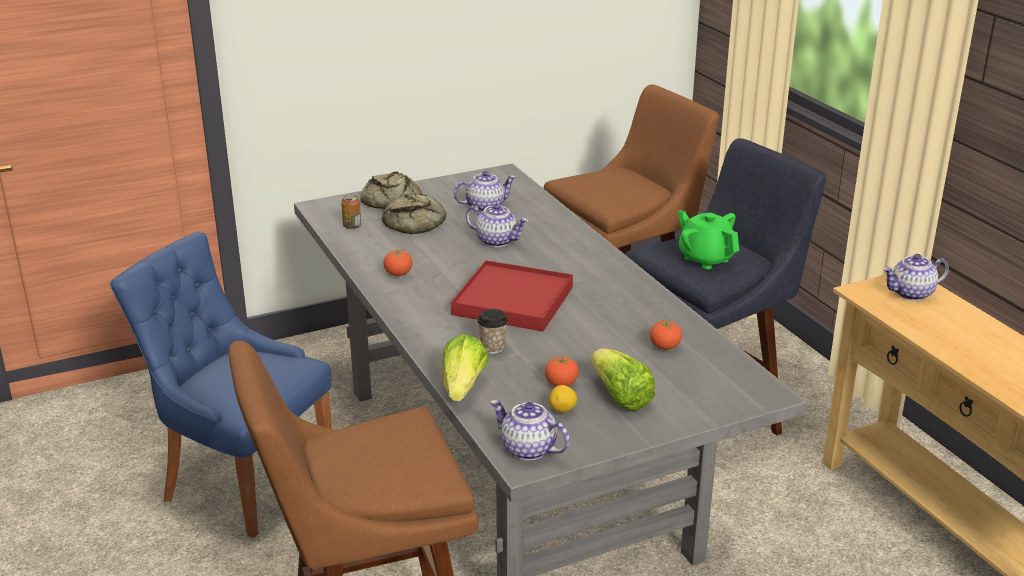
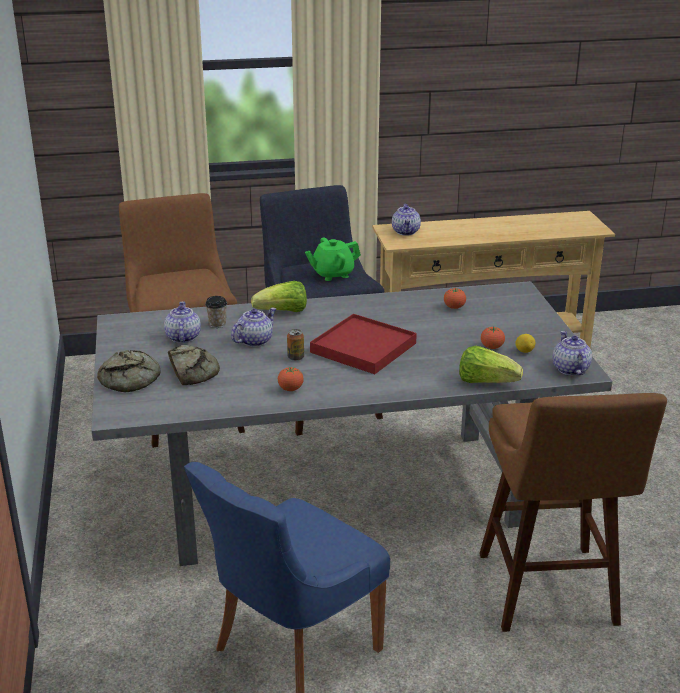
camera: 75 degrees left, 0 degrees up
can [341,195,361,229] -> can moved to [287,329,304,361]
cup [477,309,508,354] -> cup moved to [205,296,227,328]
teapot [490,400,570,461] -> teapot turned 120 degrees clockwise [553,331,592,376]
lettuce [591,348,655,411] -> lettuce moved to [251,281,307,312]

